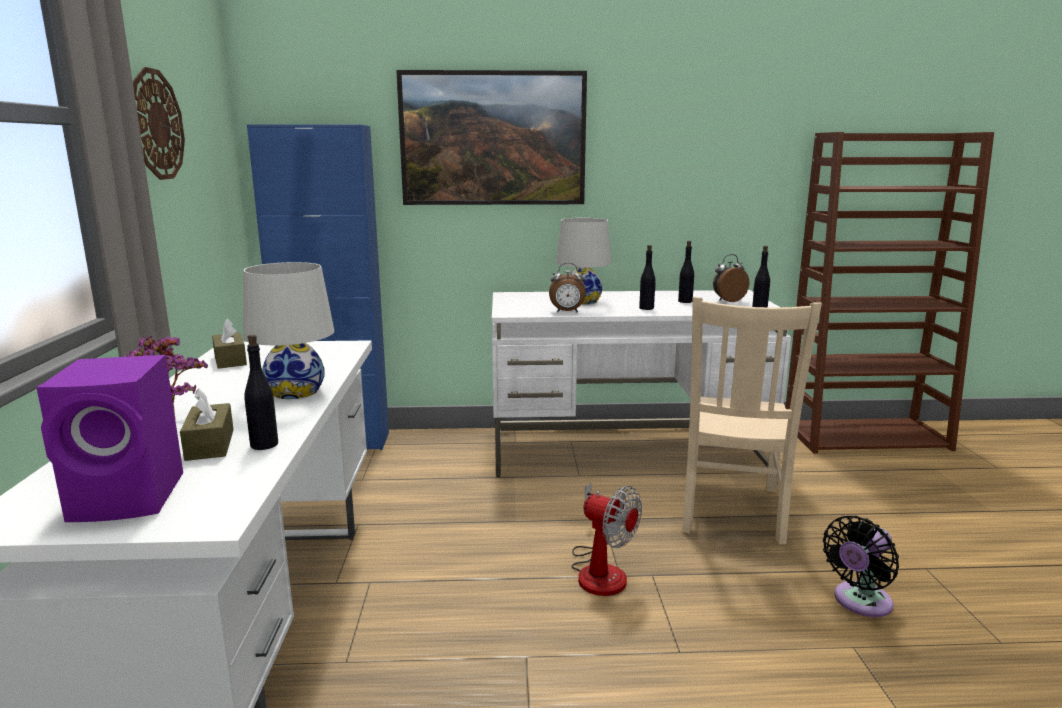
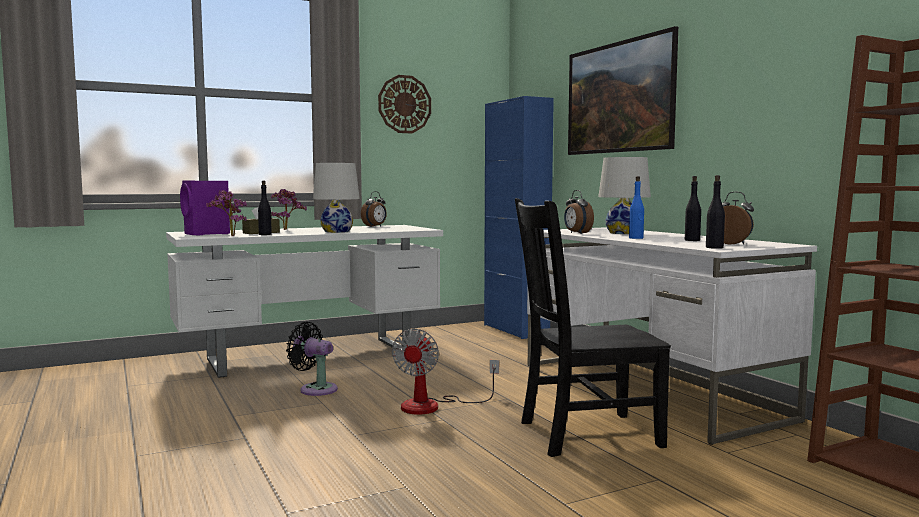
camera: 65 degrees right, 10 degrees down
brown tissue box [212,318,247,369] -> alarm clock [361,191,387,227]
black bottle [639,245,656,310] -> blue bottle [629,176,644,239]
beige chair [682,297,822,545] -> black chair [515,198,671,457]
black fan [823,516,899,617] -> black fan moved to [286,322,338,396]
none -> potted plant [206,190,247,236]

